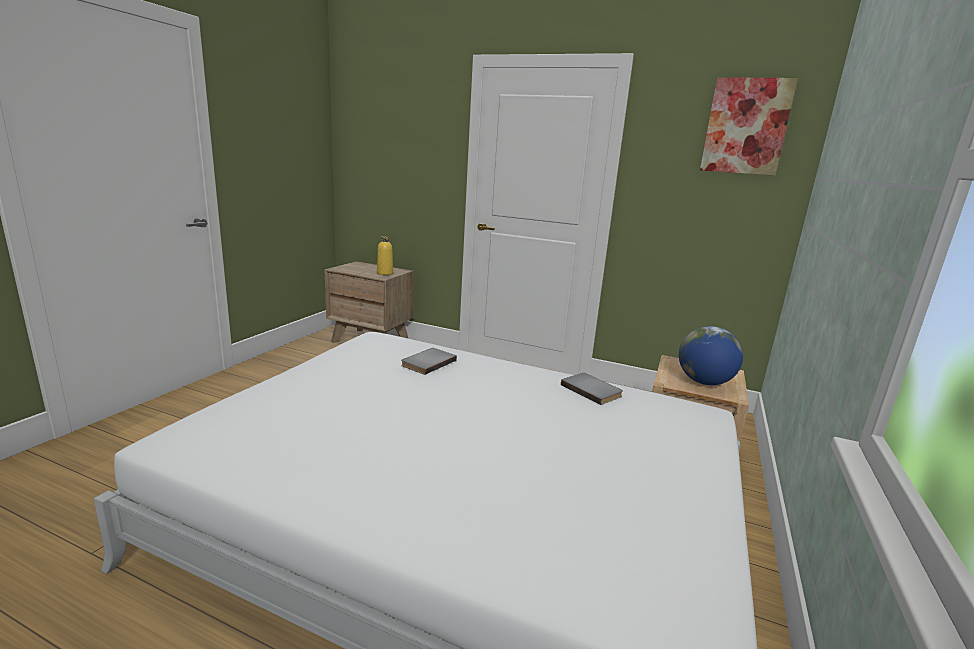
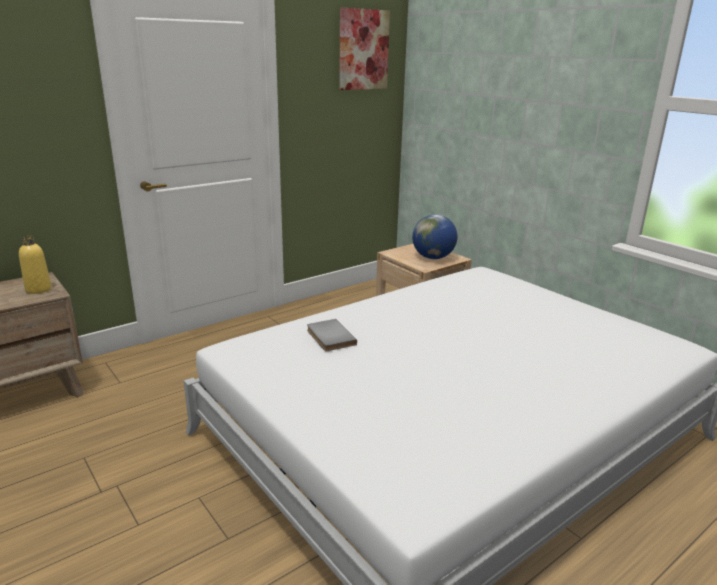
camera: 60 degrees left, 5 degrees up
grey book [561,373,623,405] -> none

